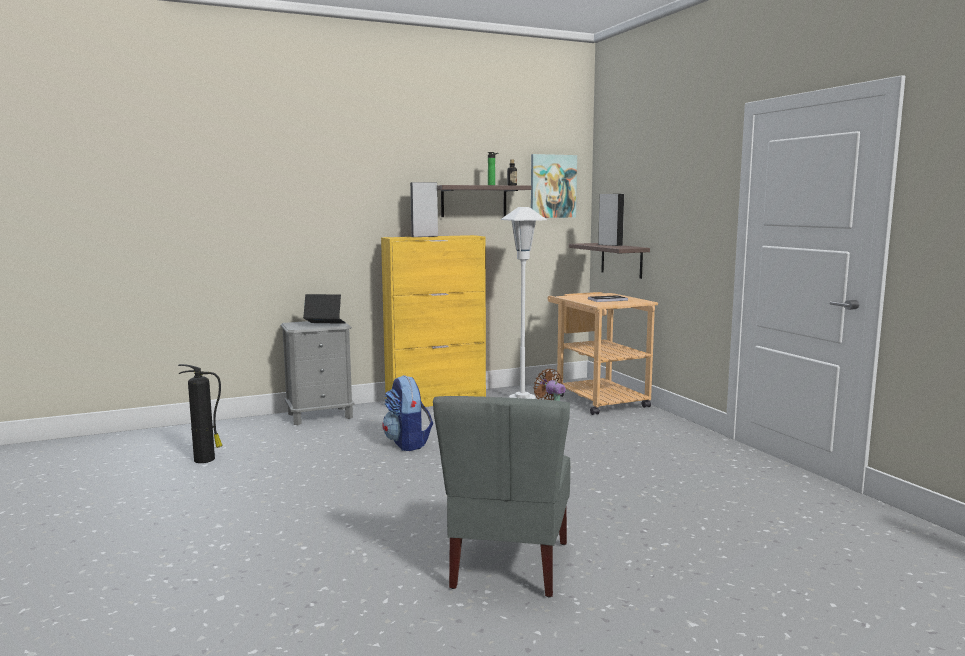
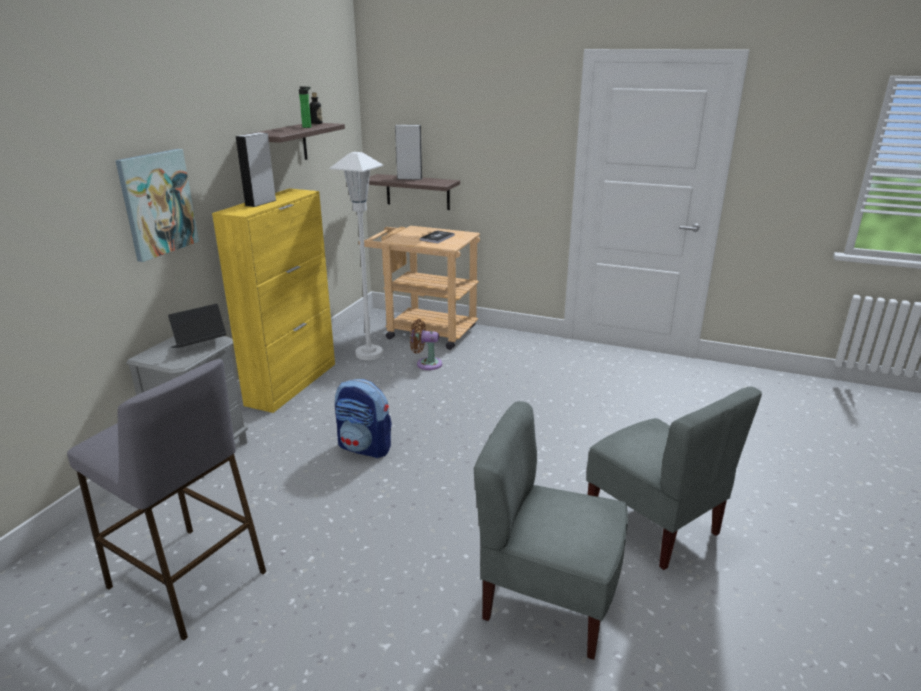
camera: 45 degrees left, 15 degrees up
fire extinguisher [178,364,223,463] -> grey stool [67,359,266,641]
picture [531,154,577,218] -> picture moved to [115,149,199,262]
none -> grey chair [474,401,628,660]

